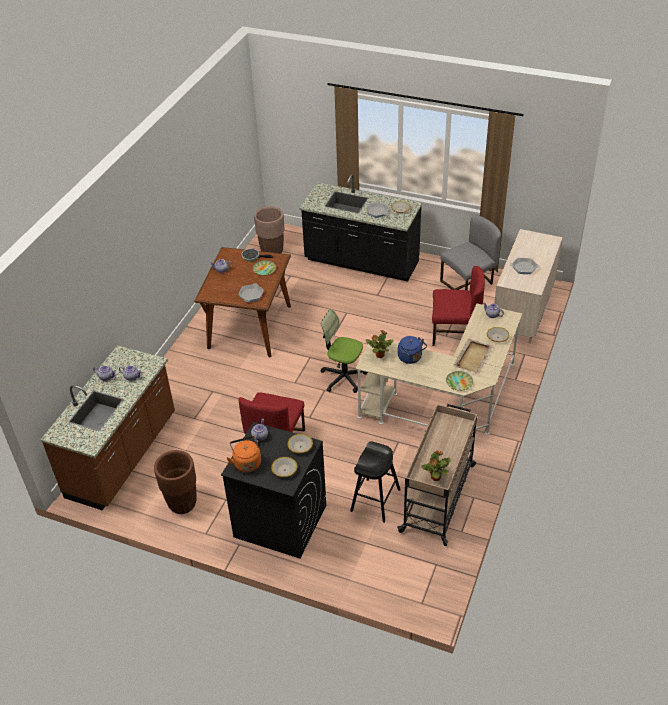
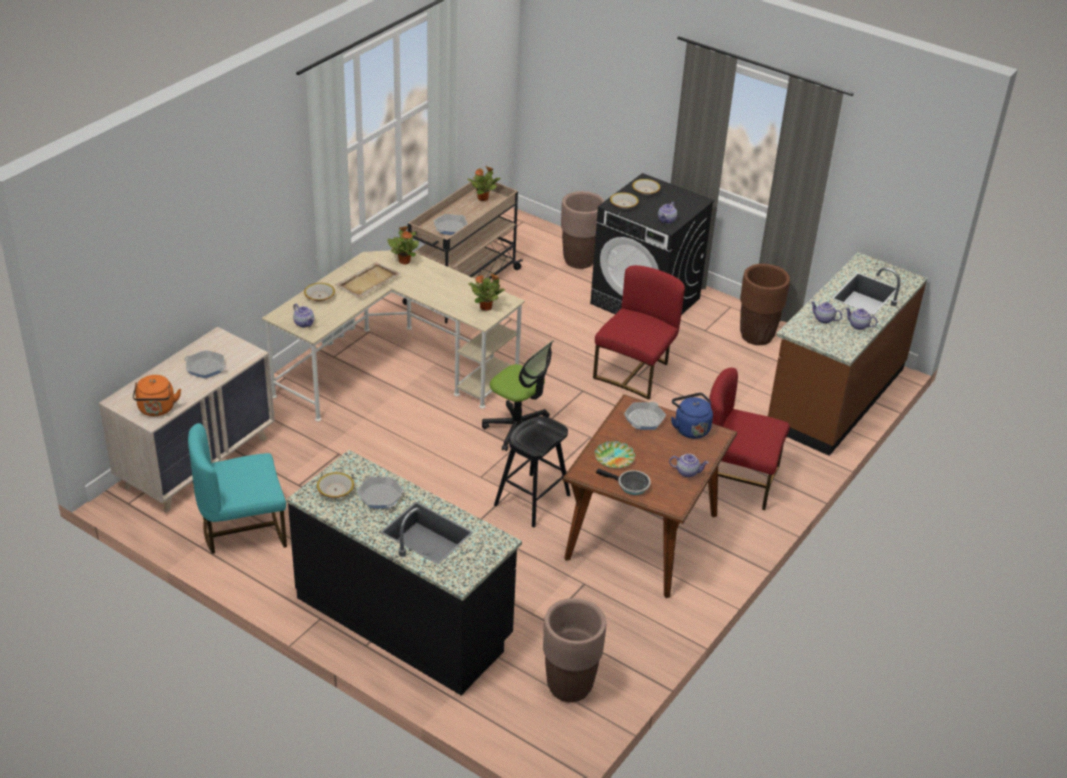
camera: 170 degrees left, 5 degrees down
orange kettle [227,436,261,473] -> orange kettle moved to [133,375,181,416]
black stool [350,442,401,523] -> black stool moved to [494,416,570,527]
blue kettle [398,336,427,364] -> blue kettle moved to [671,393,713,439]
red chair [432,266,485,346] -> red chair moved to [709,368,790,510]
grey chair [440,215,501,290] -> turquoise chair [188,423,287,554]
plate [446,371,473,391] -> potted plant [388,226,419,264]
none -> frying pan [434,214,468,235]
none -> brown planter [561,191,604,269]

